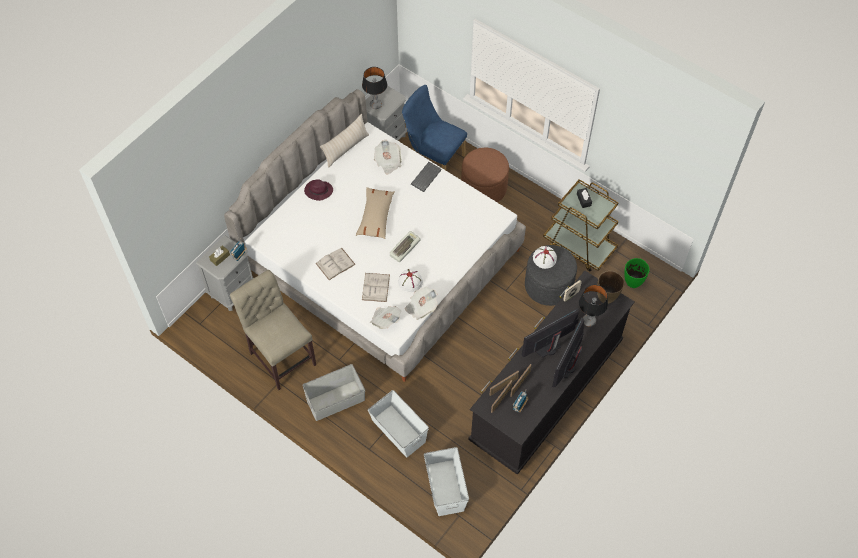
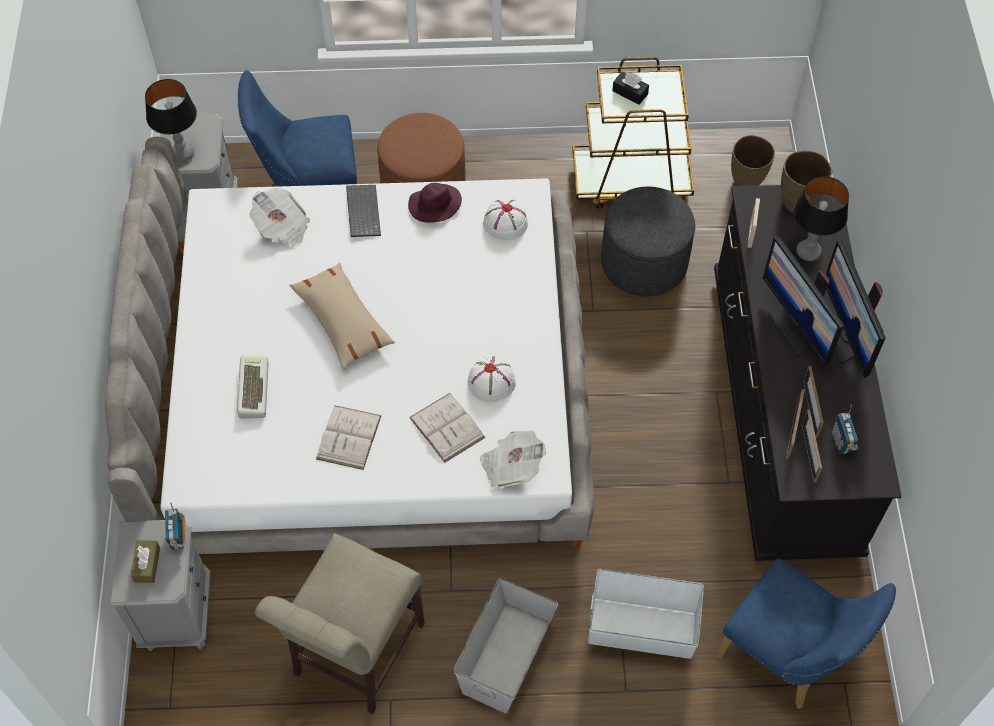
camera: 40 degrees left, 0 degrees up
beige chair [230,270,316,390] -> beige chair turned 75 degrees counterclockwise [255,533,425,714]
purple hat [304,179,333,201] -> purple hat moved to [408,183,462,223]
beige pillow [320,114,369,168] -> none
keyboard [390,231,420,262] -> keyboard moved to [237,355,269,419]
newspaper [405,286,438,320] -> none
white storage box [424,447,469,516] -> blue chair [716,559,896,709]
monitor [522,308,579,357] -> monitor turned 45 degrees counterclockwise [763,236,844,367]
white hat [533,246,557,269] -> white hat moved to [483,199,528,240]
green vase [624,258,649,288] -> brown vase [731,135,775,186]

